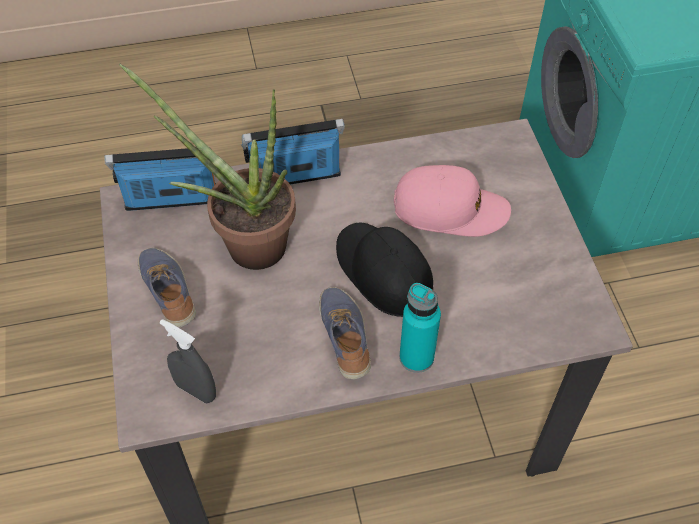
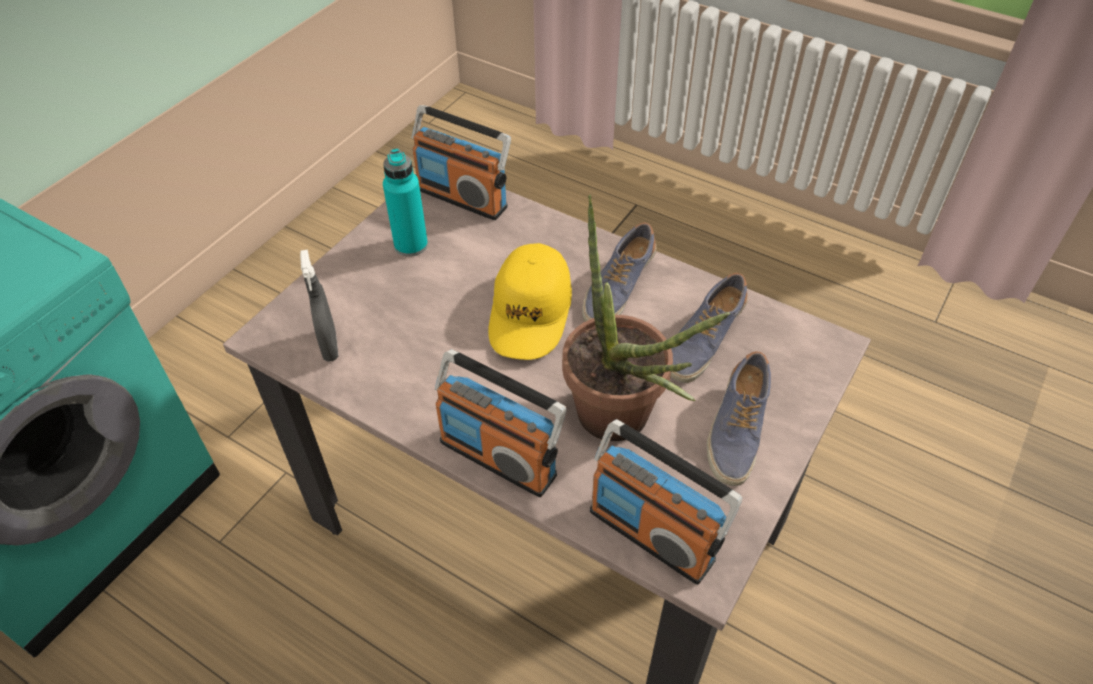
camera: 135 degrees left, 5 degrees down
grey spray bottle [160,319,216,403] -> grey spray bottle moved to [300,250,338,362]
black cap [336,223,433,317] -> yellow cap [488,243,572,360]
pink cap [394,165,511,237] -> none
turquoise bottle [399,283,441,373] -> turquoise bottle moved to [383,149,428,257]
none -> radio [412,105,511,220]
none -> shoe [671,273,748,383]

